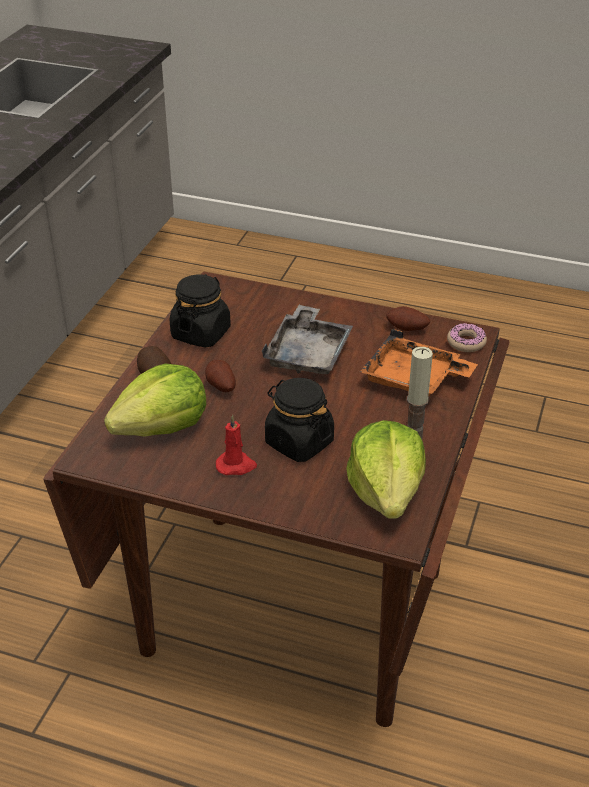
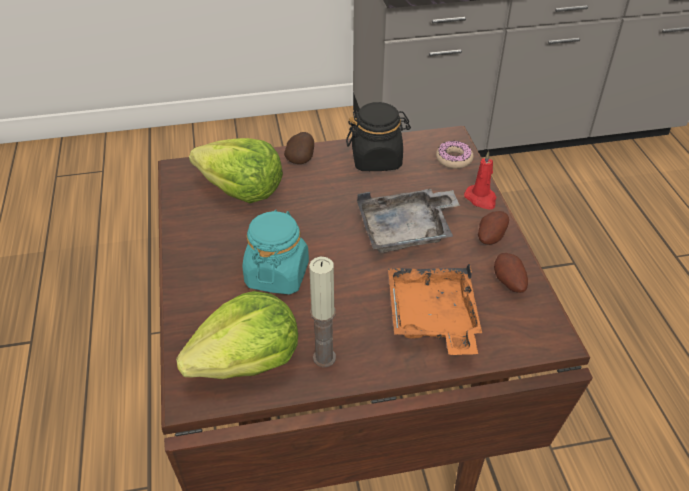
camera: 60 degrees right, 5 degrees up
potato [205,360,236,392] -> potato moved to [478,211,509,245]
red candle [216,414,257,475] -> red candle moved to [464,151,497,210]
black jar [265,378,334,462] -> turquoise jar [242,209,309,295]
donut [447,323,487,352] -> donut moved to [436,141,474,169]

